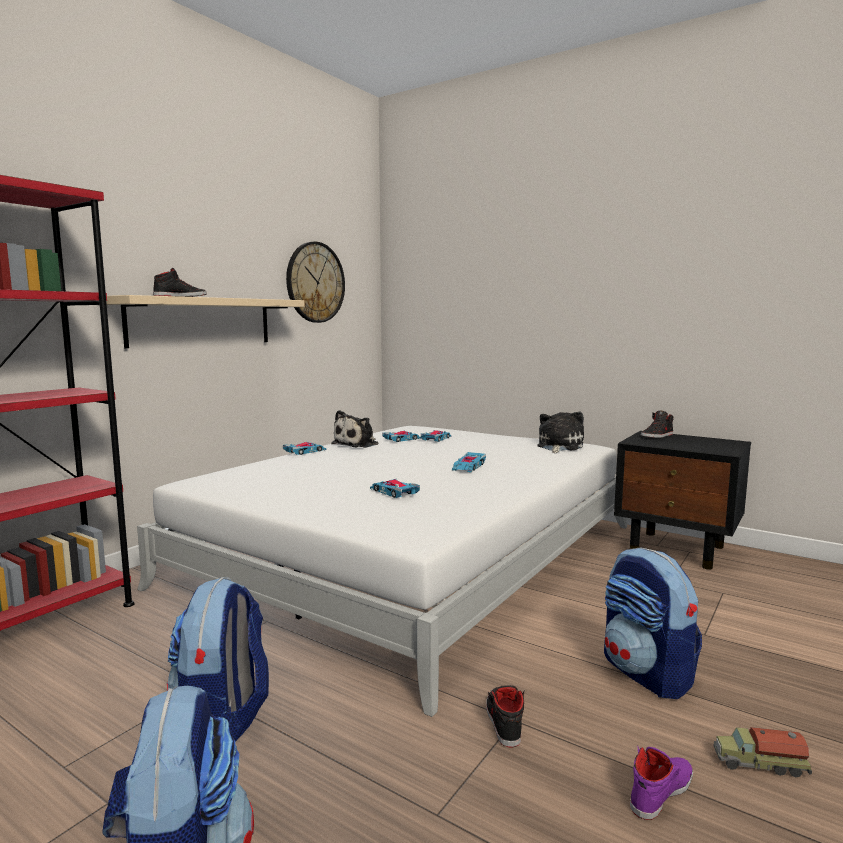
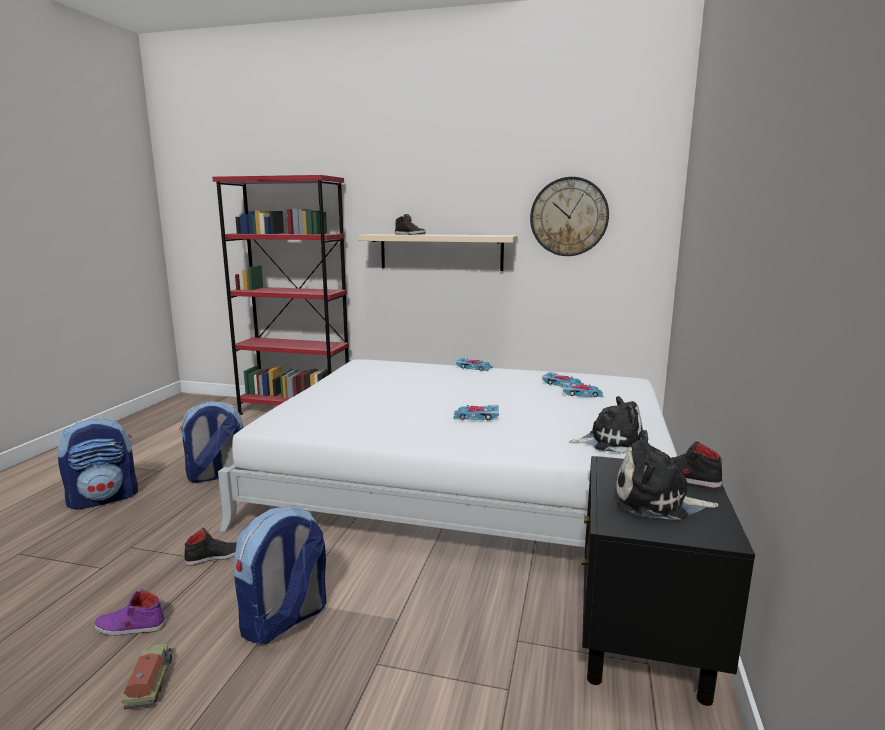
camera: 70 degrees right, 5 degrees up
plush toy [331,410,378,448] -> plush toy moved to [616,430,718,520]
toy car [370,479,420,498] -> none
purple shoe [630,747,693,820] -> purple shoe turned 150 degrees clockwise [94,589,166,635]

